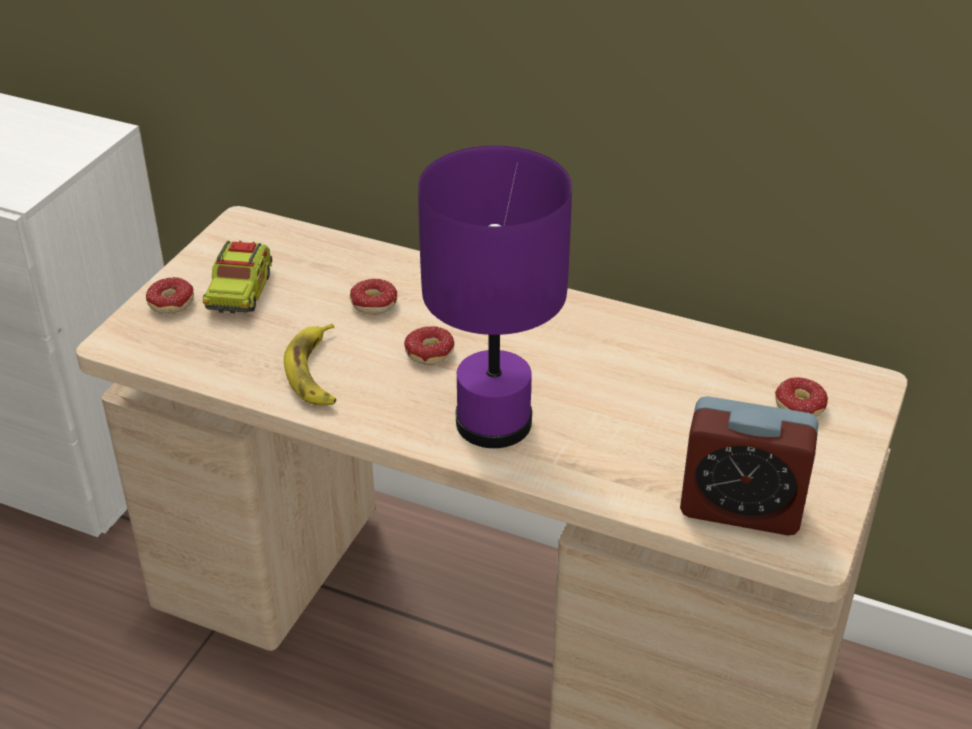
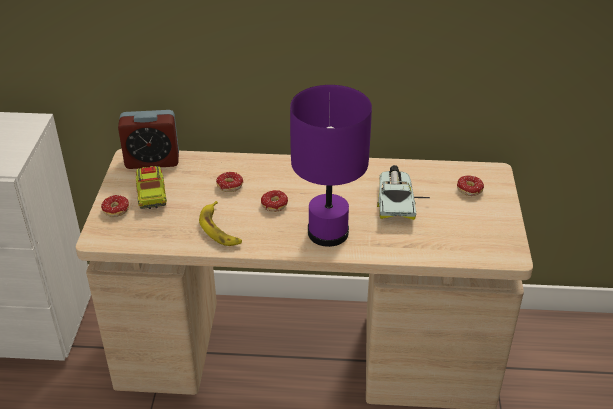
camera: 20 degrees left, 0 degrees up
alarm clock [680,396,819,535] -> alarm clock moved to [118,110,179,169]
none -> toy car [377,165,430,220]

